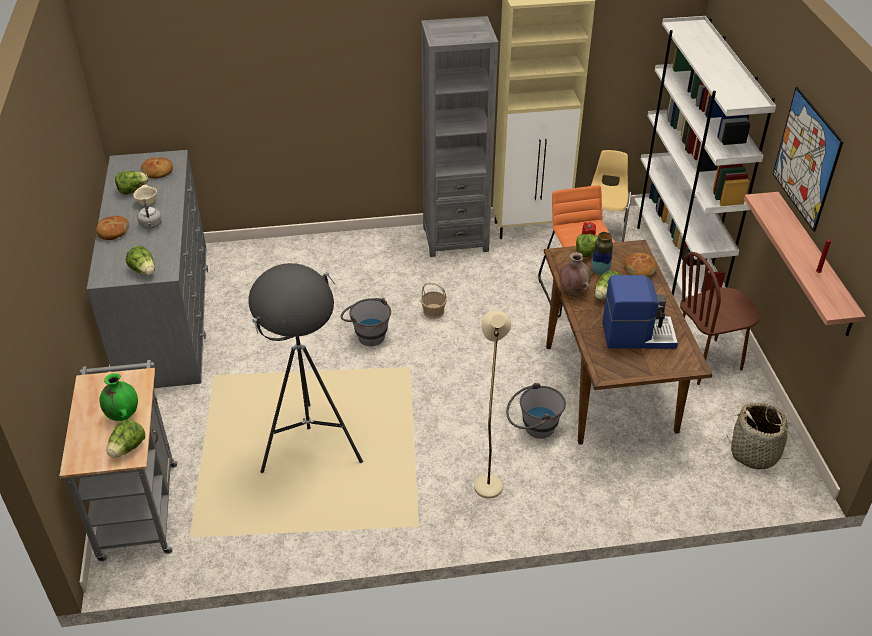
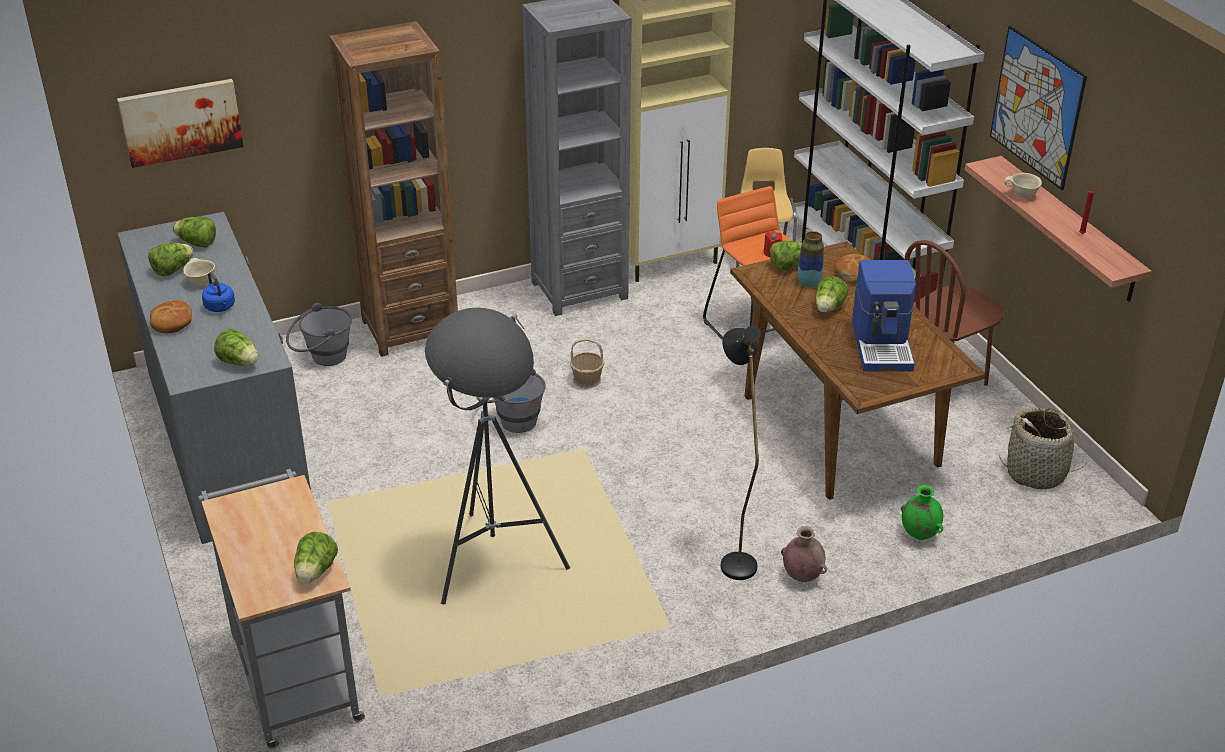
camera: 15 degrees left, 5 degrees down
green vase [100,373,138,421] -> green vase moved to [901,485,943,540]
grey kettle [137,199,162,229] -> blue kettle [202,272,235,312]
bread [141,157,173,178] -> lettuce [173,217,216,248]
beige floor lamp [474,311,511,499] -> black floor lamp [721,326,761,580]
grey bucket [506,383,566,439] -> grey bucket moved to [286,303,352,366]
brown vase [559,252,591,295] -> brown vase moved to [781,526,827,582]
coffee machine [602,275,678,349] -> coffee machine turned 105 degrees clockwise [852,260,916,371]
none -> picture [117,79,244,168]
none -> brown bookcase [329,21,458,357]
none -> beige bowl [1004,173,1042,198]

